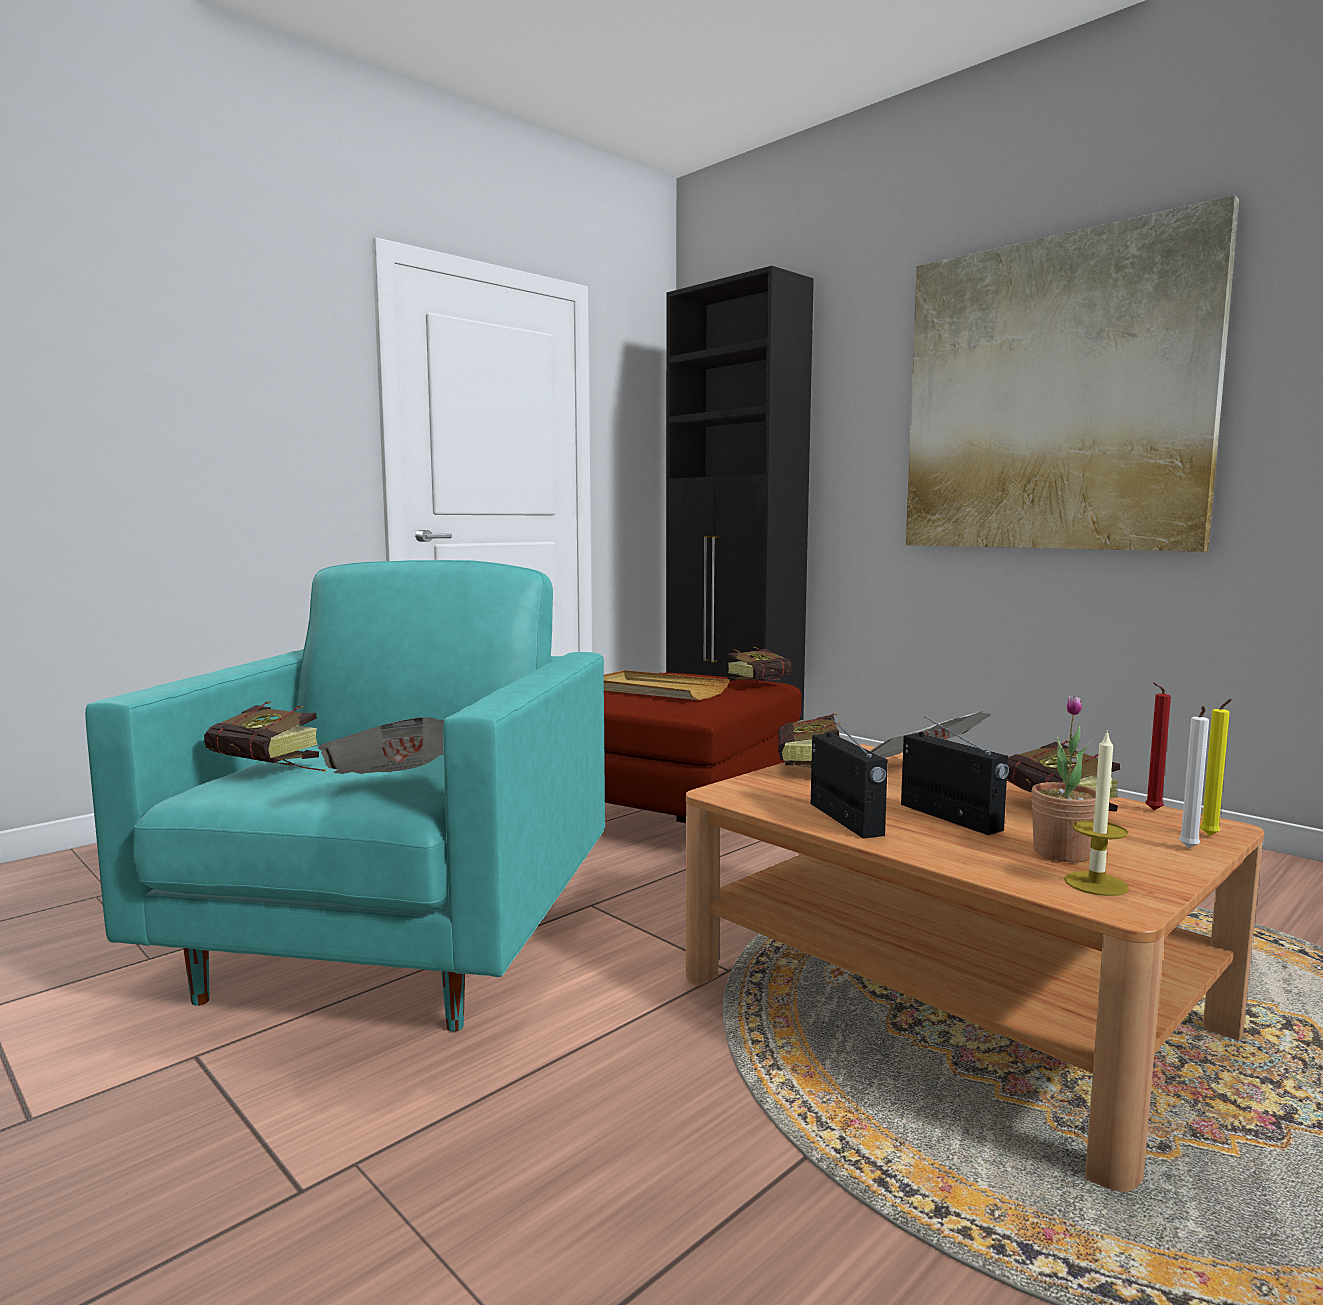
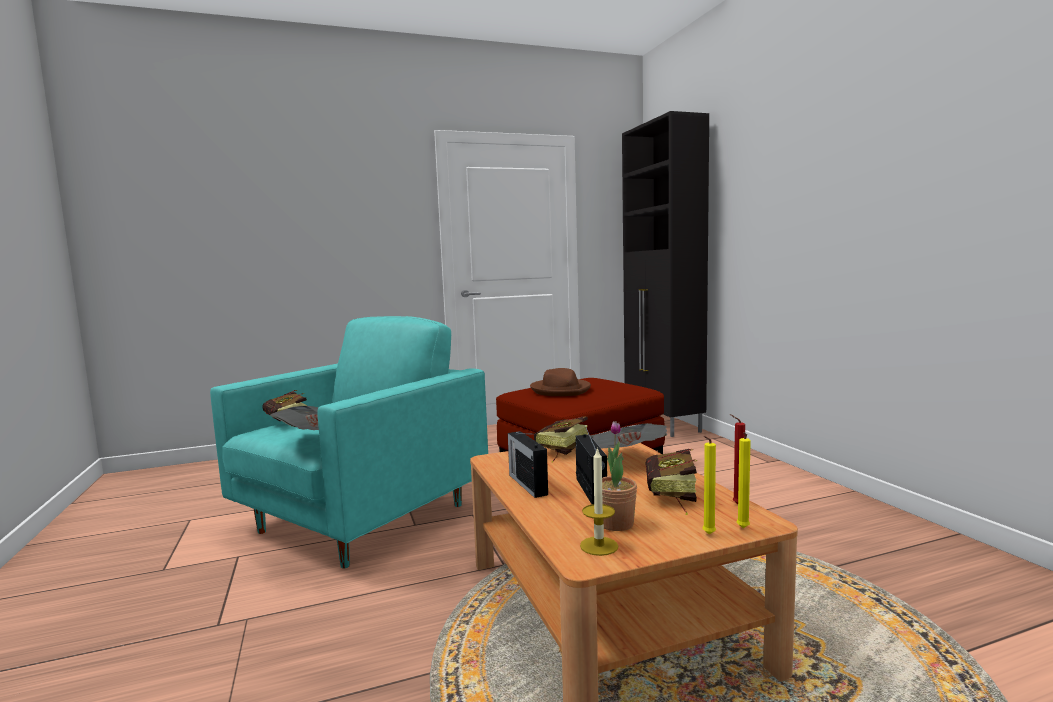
camera: 25 degrees right, 0 degrees up
beige tray [604,670,729,700] -> brown hat [530,368,591,396]
book [727,647,792,684] -> none
radio [811,717,888,839] -> radio turned 150 degrees clockwise [508,431,548,498]
picture [906,195,1239,552] -> none
white candle [1179,706,1209,849] -> yellow candle [703,436,716,534]

